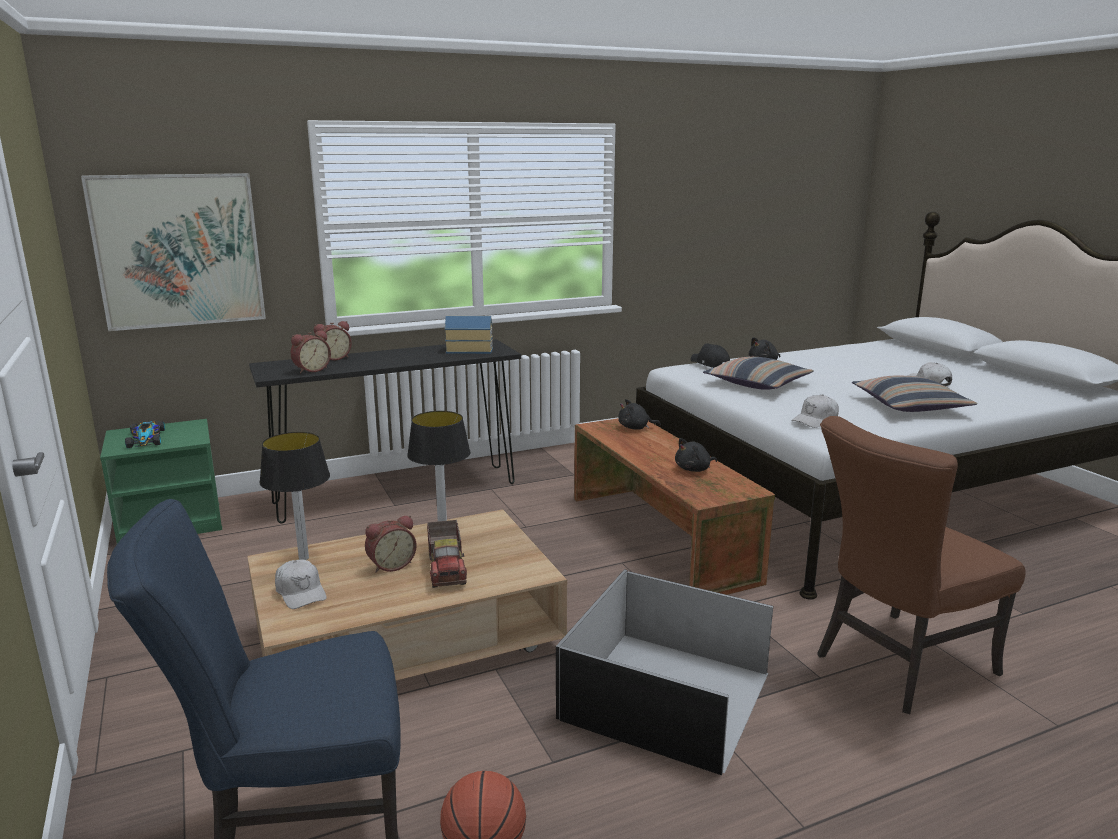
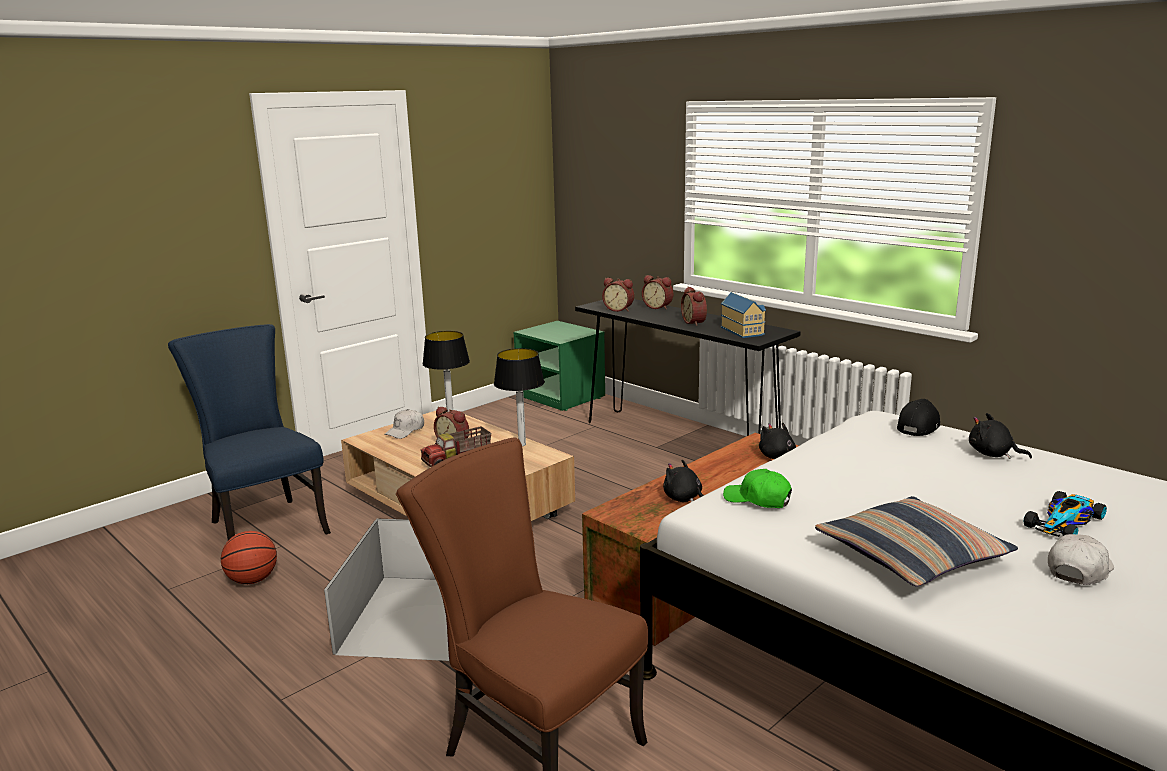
camera: 70 degrees right, 0 degrees up
picture [81,173,266,331] -> none
toy car [125,421,165,448] -> toy car moved to [1023,491,1107,537]
pillow [703,357,814,390] -> none
white cap [791,394,839,428] -> green cap [723,469,792,508]
none -> alarm clock [681,287,707,326]

